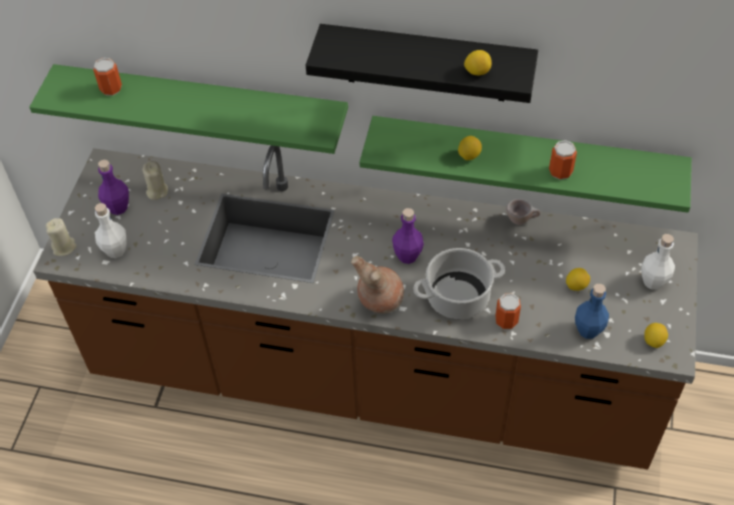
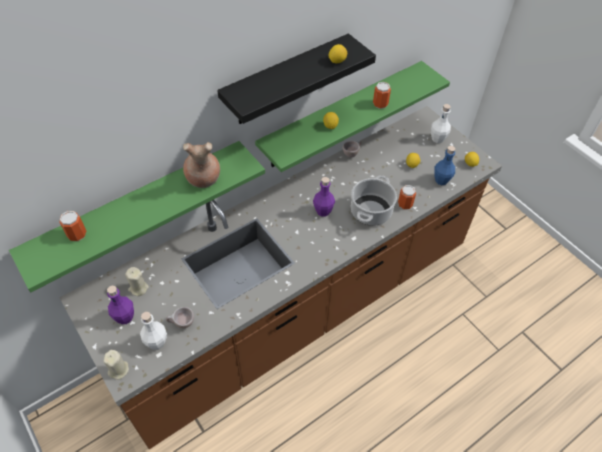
camera: 50 degrees left, 0 degrees up
brown vase [351,256,404,314] -> brown vase moved to [183,142,220,188]
none -> beige cup [166,307,194,328]

